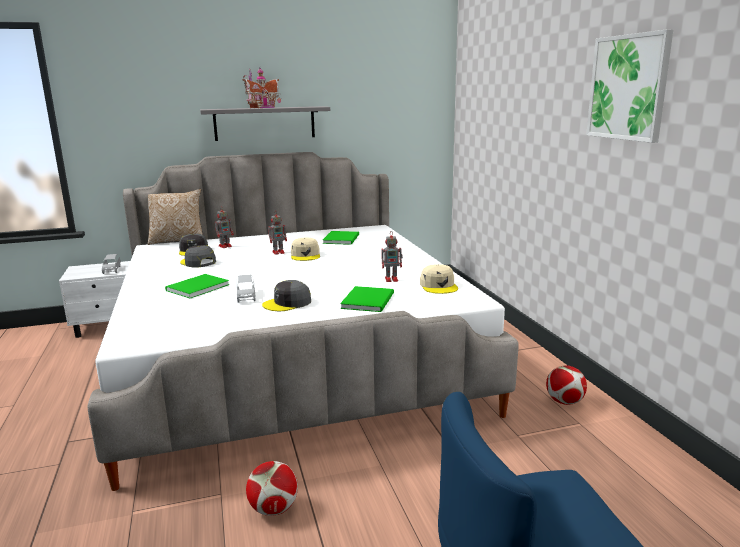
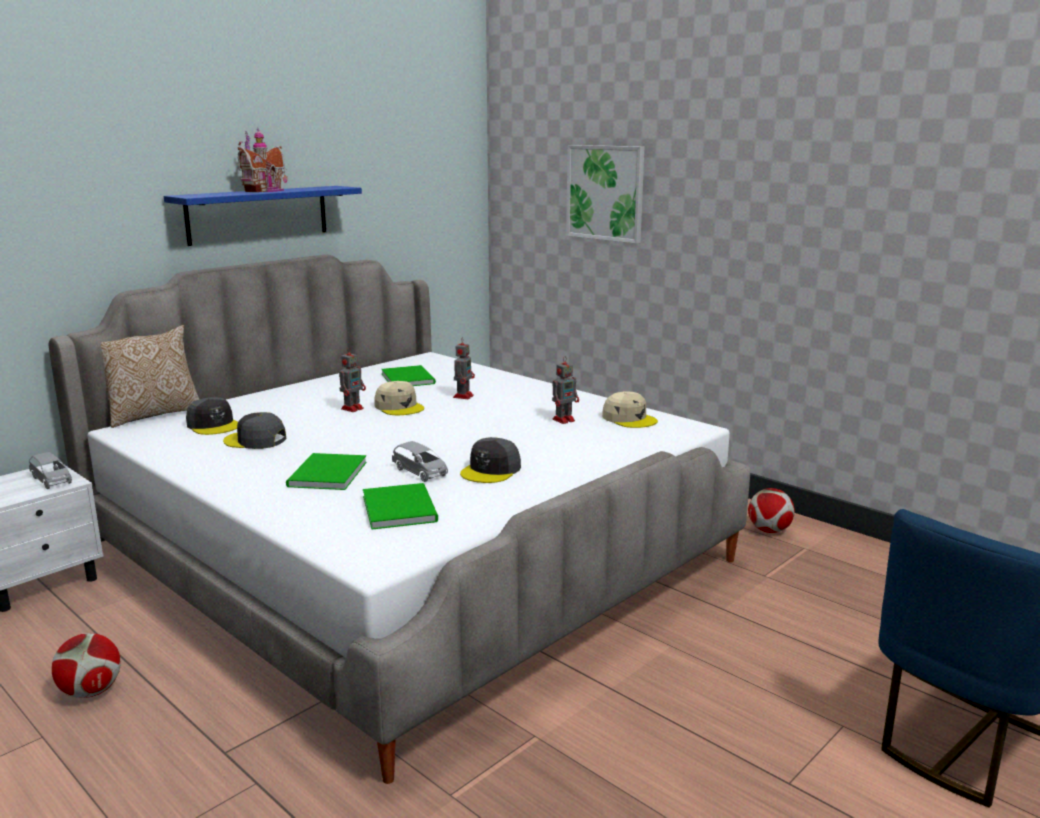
camera: 30 degrees left, 0 degrees up
grey shelf [200,106,330,141] -> blue shelf [164,186,362,246]
toy robot [215,206,234,248] -> toy robot moved to [453,337,475,399]
football [246,461,298,516] -> football moved to [52,633,121,698]
green book [340,286,394,312] -> green book moved to [363,483,438,530]
picture [586,29,673,143] -> picture moved to [566,145,644,244]

